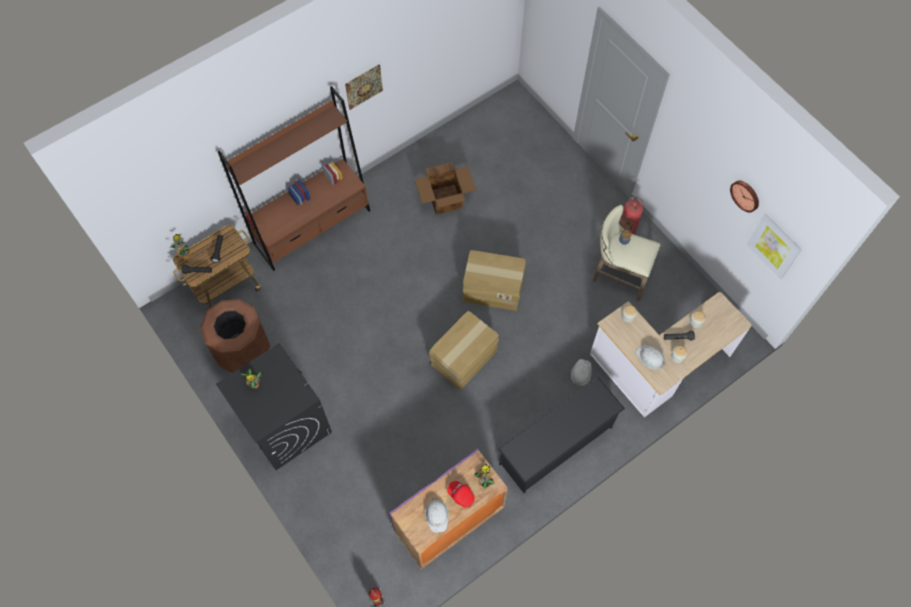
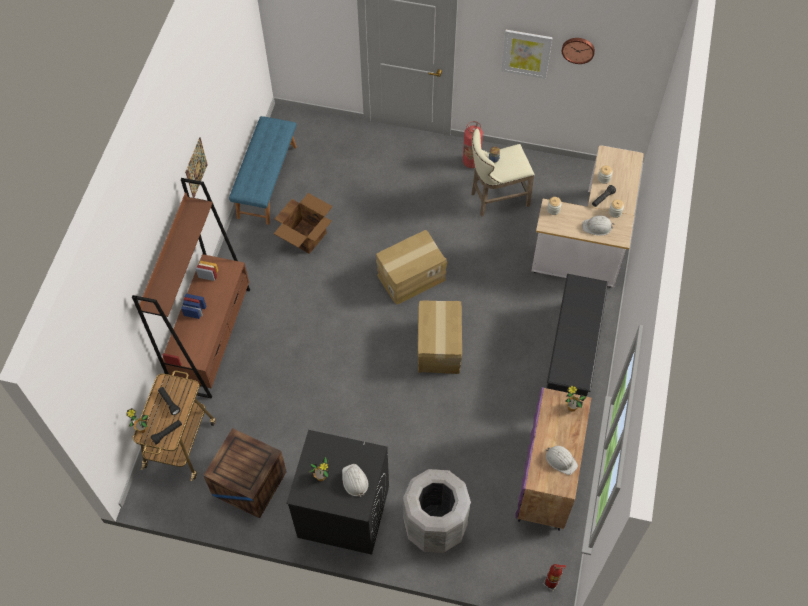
camera: 40 degrees left, 5 degrees down
brown trash can [200,299,270,373] -> crate [203,428,287,519]
red cap [447,481,475,507] -> none
white hard hat [571,359,591,386] -> white hard hat moved to [342,464,369,497]
picture [747,214,802,279] -> picture moved to [501,30,553,79]
none -> blue bench [229,116,297,225]
none -> grey trash can [403,469,471,553]

